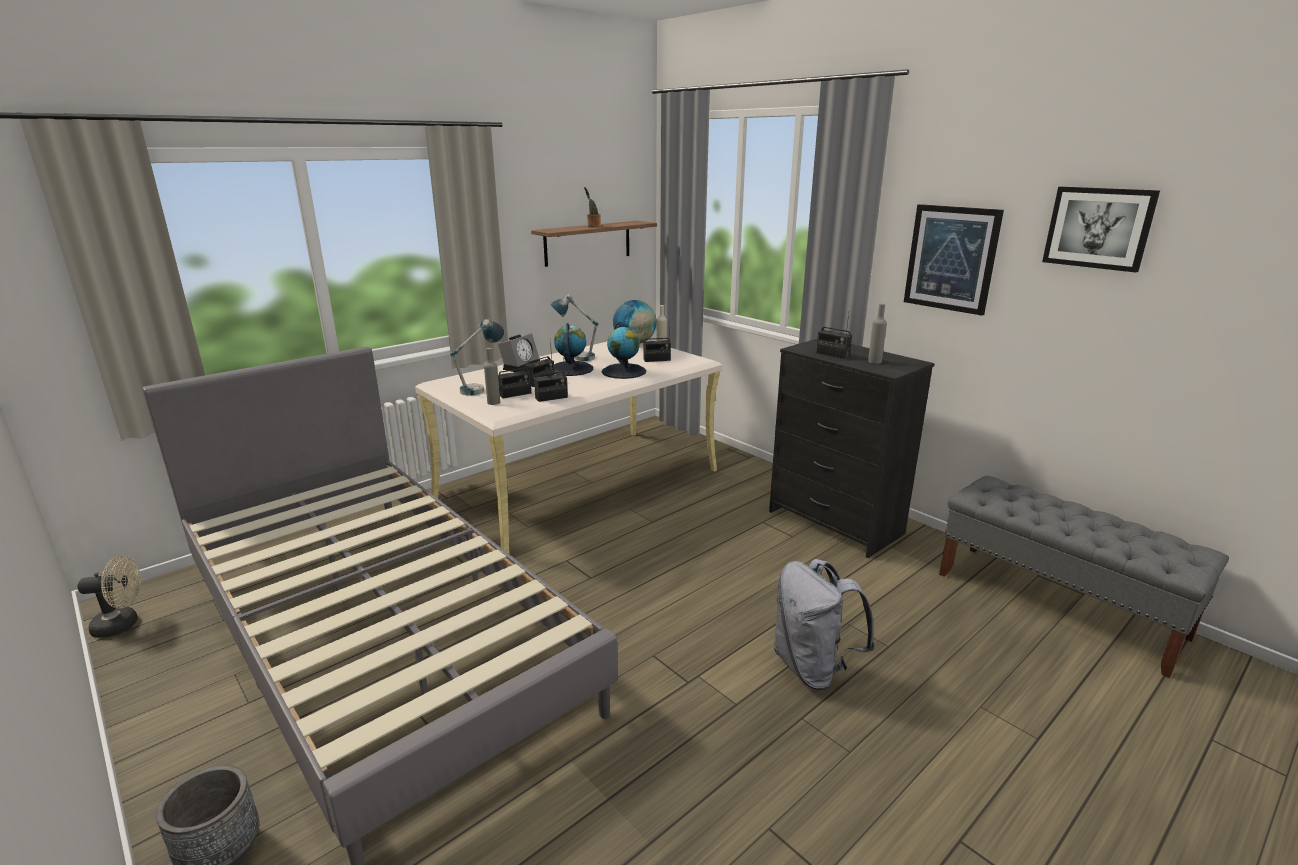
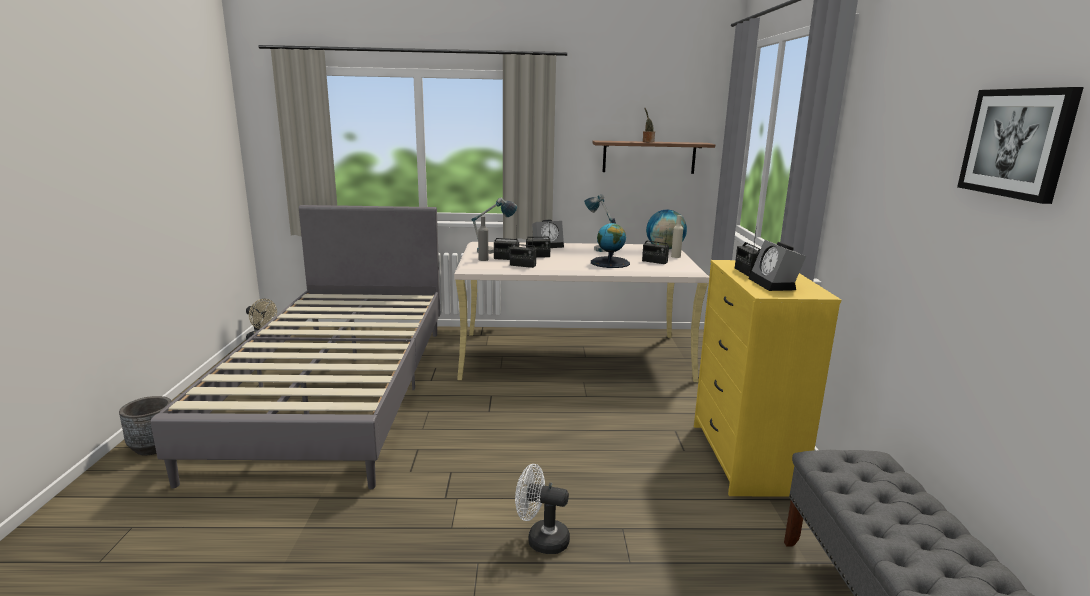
camera: 40 degrees right, 5 degrees down
globe [554,323,593,376] -> none
black dresser [769,338,935,558] -> yellow dresser [694,260,841,497]
grey backpack [774,559,875,690] -> white fan [515,464,570,554]
grey bottle [868,304,887,364] -> alarm clock [749,240,806,291]
picture [904,204,1004,316] -> none

